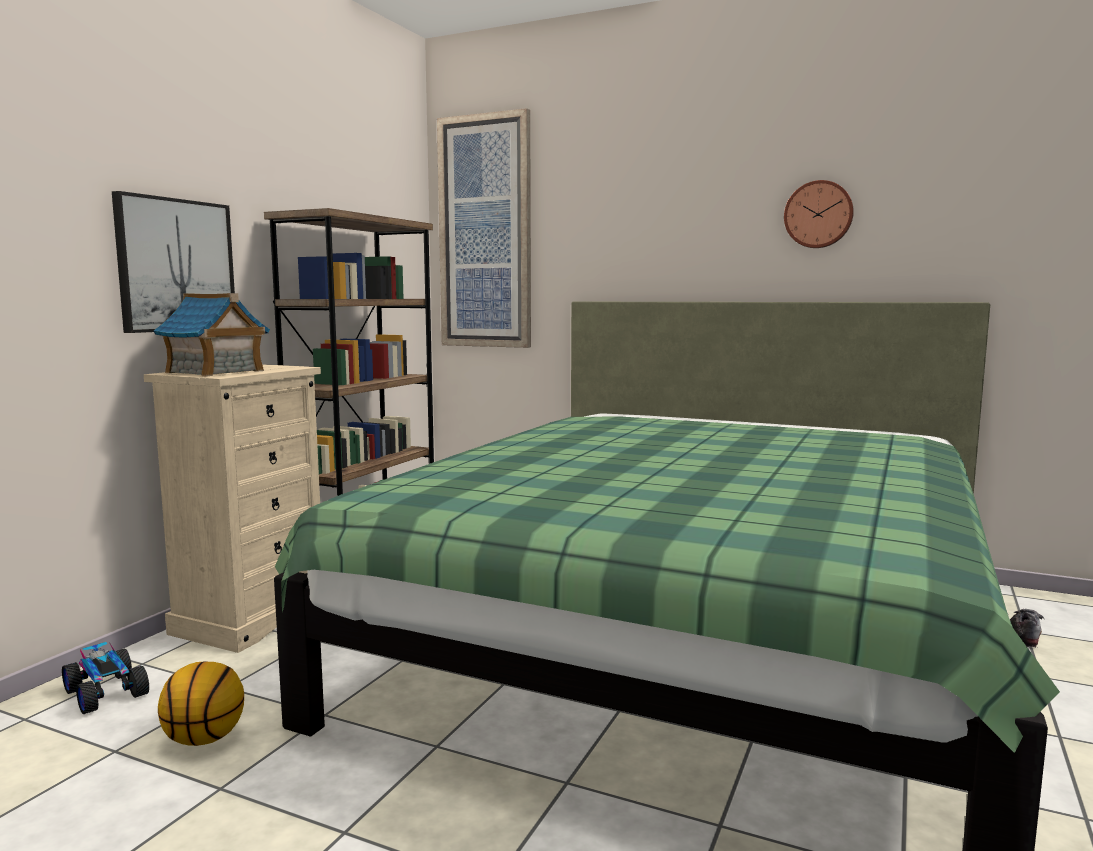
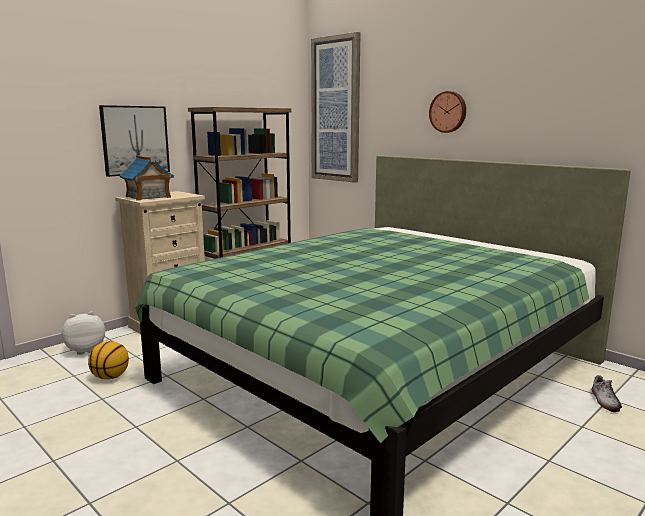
camera: 20 degrees right, 5 degrees up
toy car [62,642,149,714] -> plush toy [62,312,105,355]
wall clock [784,180,854,248] -> wall clock moved to [429,91,466,133]
shoe [1010,609,1044,647] -> shoe turned 135 degrees clockwise [591,375,622,412]

